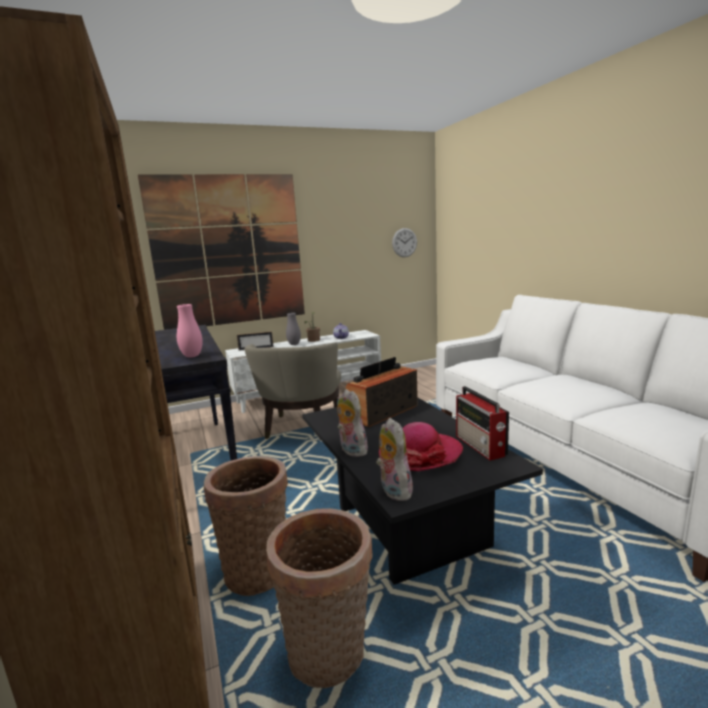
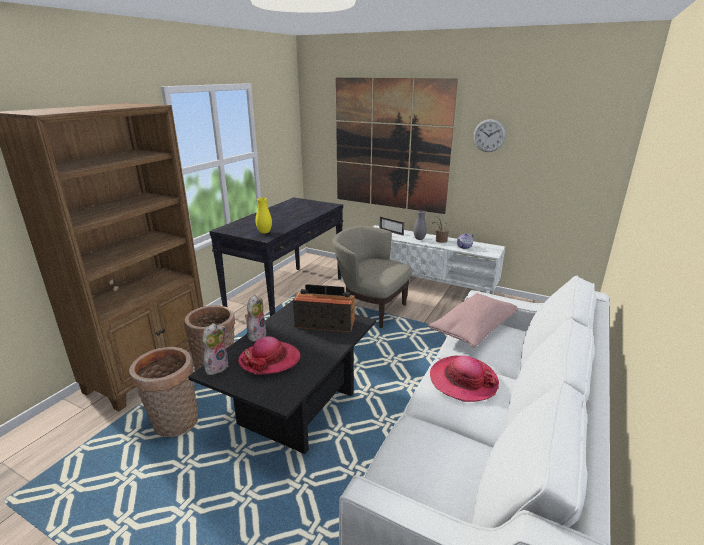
camera: 50 degrees right, 10 degrees up
pink vase [177,304,203,358] -> yellow vase [256,198,272,234]
beige armchair [244,342,341,440] -> beige armchair turned 60 degrees clockwise [332,226,412,328]
wall clock [392,228,417,257] -> wall clock moved to [473,119,506,152]
radio [456,386,509,461] -> none
none -> pink pillow [428,293,518,348]
none -> hat [430,356,499,402]

